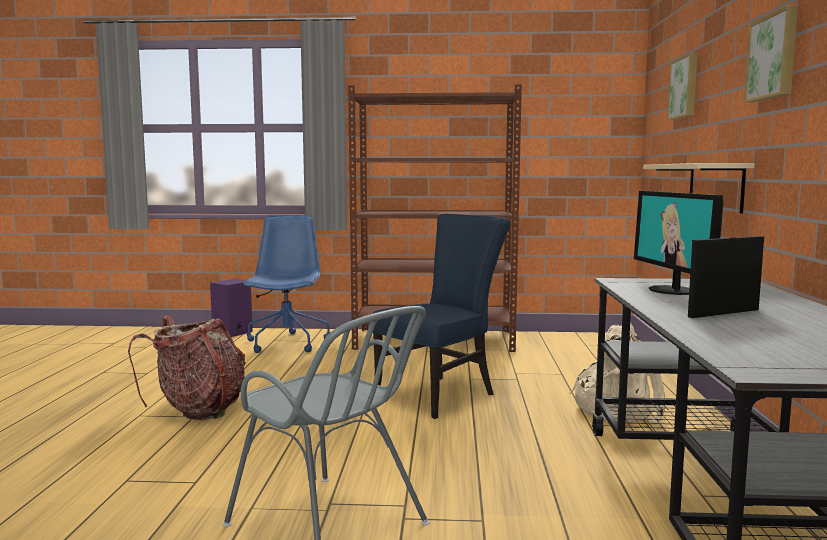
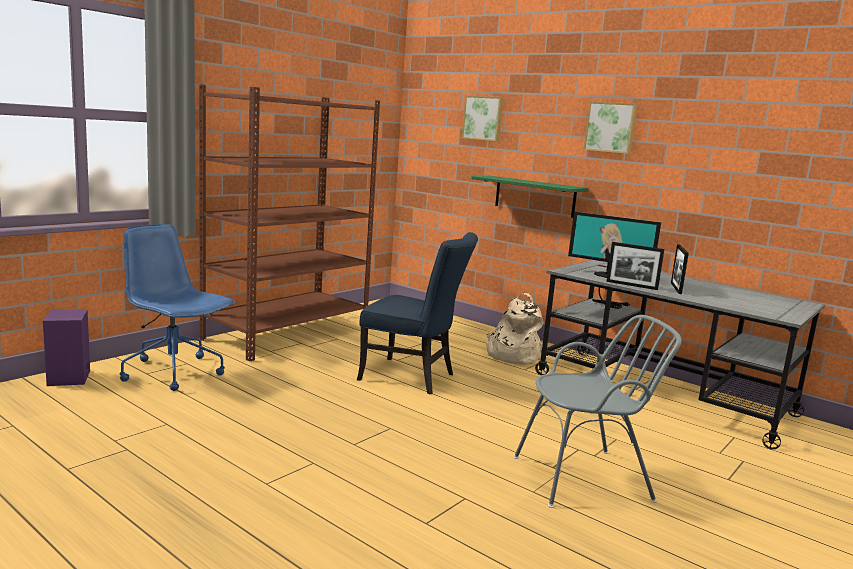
camera: 55 degrees left, 5 degrees up
backpack [128,315,246,420] -> none
blue chair [372,214,511,419] -> blue chair turned 120 degrees clockwise [357,232,478,395]
beige shelf [643,163,755,214] -> green shelf [472,176,588,218]
none -> picture frame [607,242,664,290]

